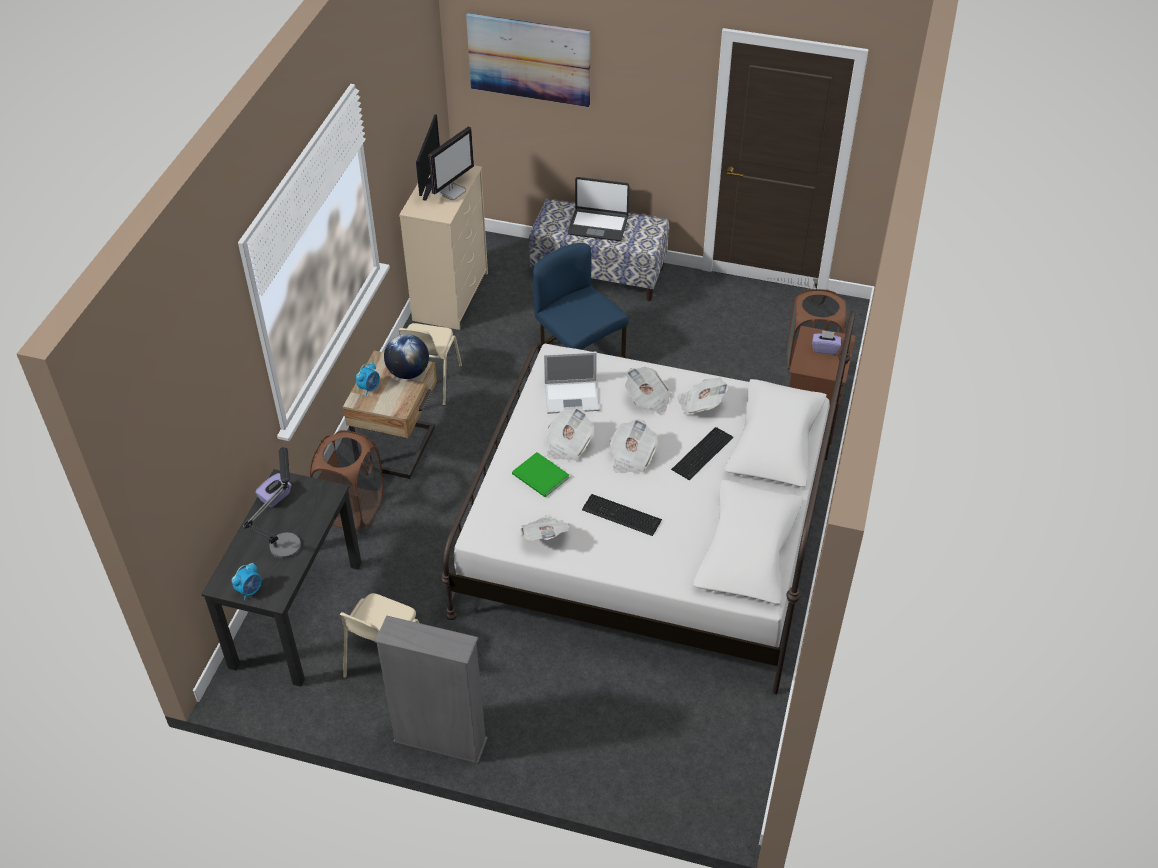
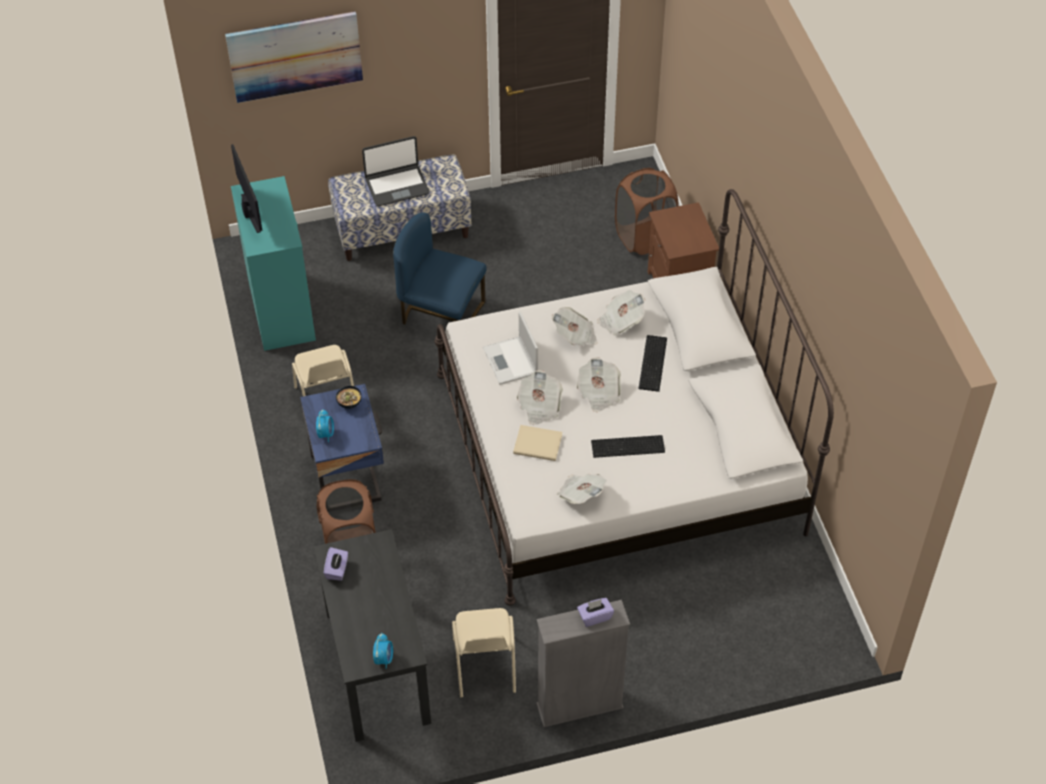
camera: 30 degrees left, 5 degrees up
table lamp [242,447,301,559] -> none
beige nightstand [343,351,437,479] -> blue nightstand [300,384,384,502]
globe [384,334,429,379] -> bowl [336,386,362,409]
beige dresser [399,165,488,330] -> turquoise dresser [231,176,316,351]
monitor [428,126,474,200] -> none
green book [512,452,570,497] -> beige book [513,425,562,461]
laptop [544,352,600,414] -> laptop turned 105 degrees clockwise [483,312,538,385]
purple tissue box [812,330,841,355] -> purple tissue box moved to [577,598,614,627]

